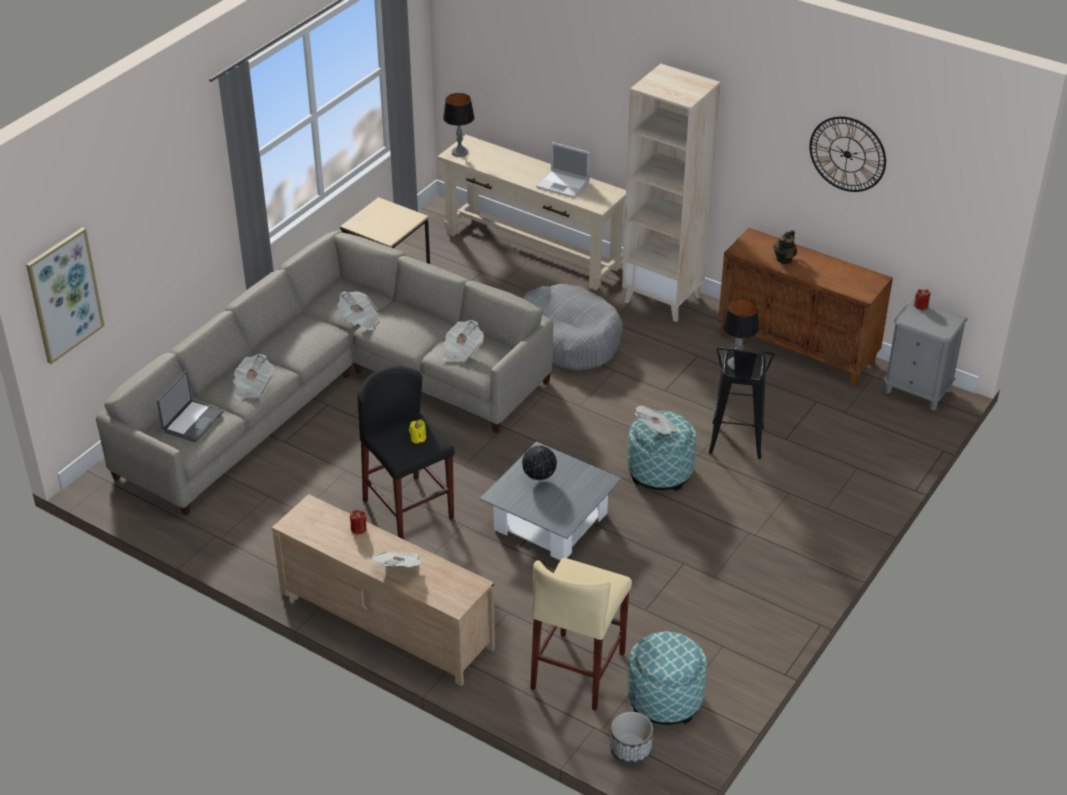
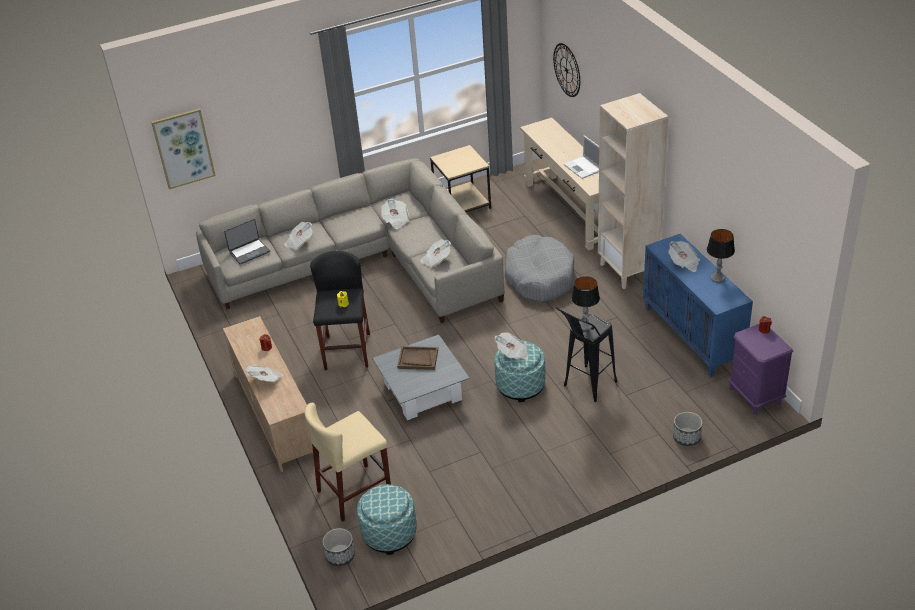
camera: 35 degrees right, 0 degrees up
table lamp [443,93,474,157] -> table lamp moved to [707,229,735,283]
globe [522,446,557,480] -> brown tray [397,346,438,370]
brown cabinet [718,228,893,387] -> blue cabinet [643,234,753,377]
teapot [774,230,797,264] -> newspaper [668,241,700,272]
wall clock [809,116,886,192] -> wall clock moved to [553,43,580,97]
grey nightstand [884,298,968,410] -> purple nightstand [728,324,793,415]
none -> planter [673,412,703,446]

